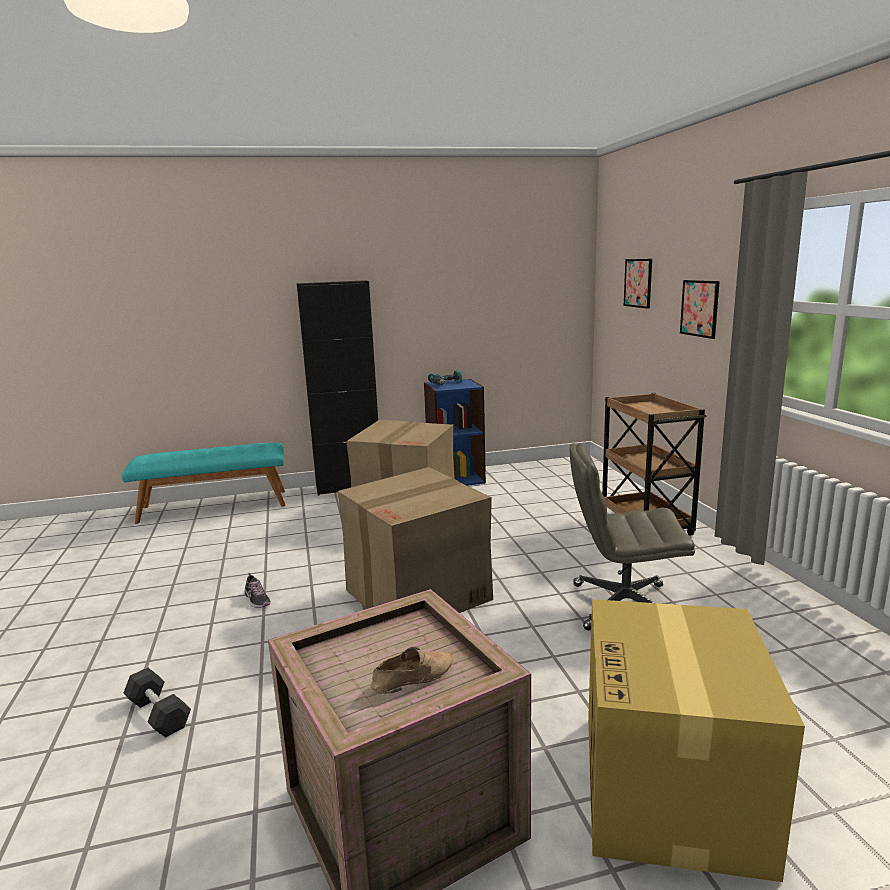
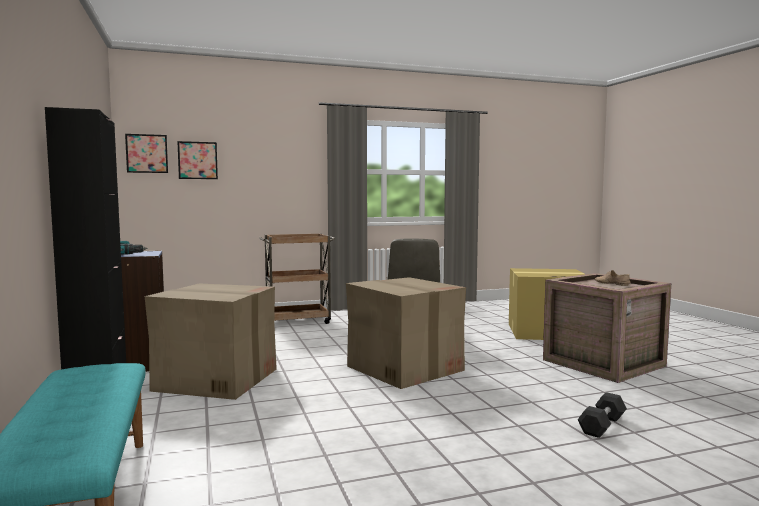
camera: 95 degrees left, 10 degrees down
shoe [245,573,271,608] -> none
picture [680,280,720,339] -> picture moved to [125,134,168,173]

